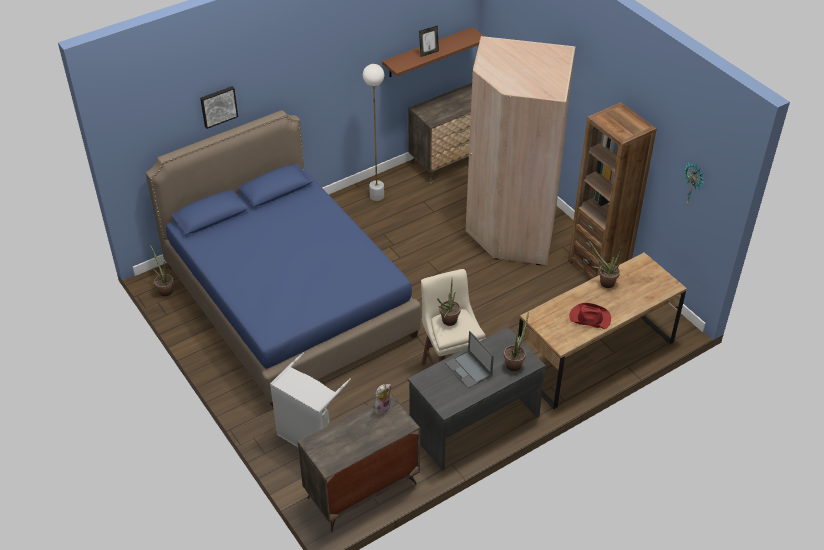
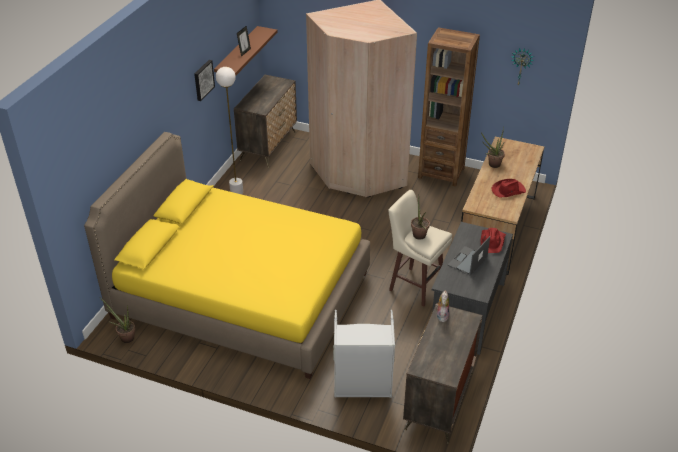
camera: 35 degrees left, 5 degrees down
blue bed [146,110,421,407] -> yellow bed [84,132,370,379]
picture [200,86,238,129] -> picture moved to [194,60,215,101]
laptop [445,331,494,389] -> laptop turned 105 degrees clockwise [448,236,490,276]
potted plant [504,310,529,371] -> red hat [480,228,506,253]

